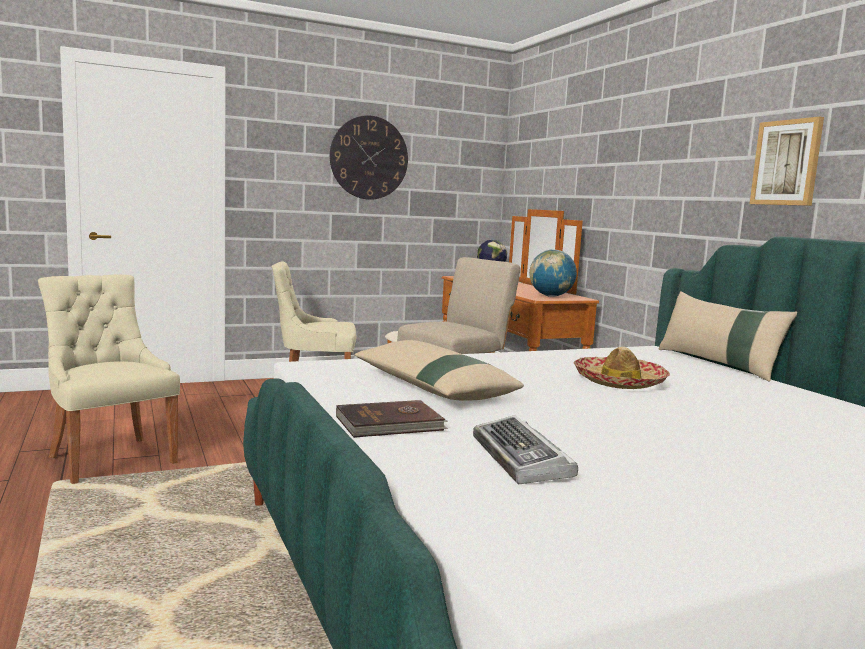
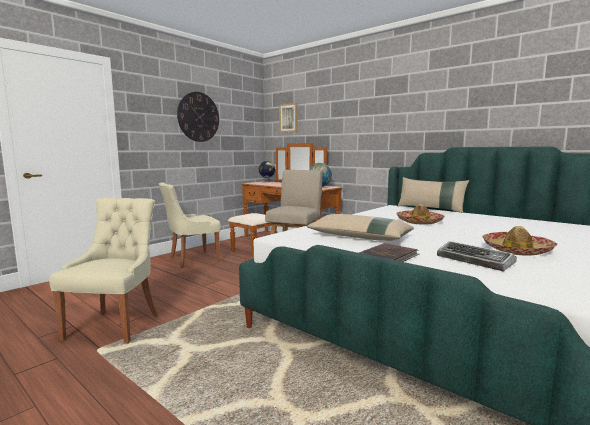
camera: 25 degrees left, 0 degrees up
beige chair [38,274,180,484] -> beige chair turned 75 degrees clockwise [49,198,158,344]
picture [750,117,824,206] -> picture moved to [279,103,298,133]
none -> hat [482,226,557,256]

